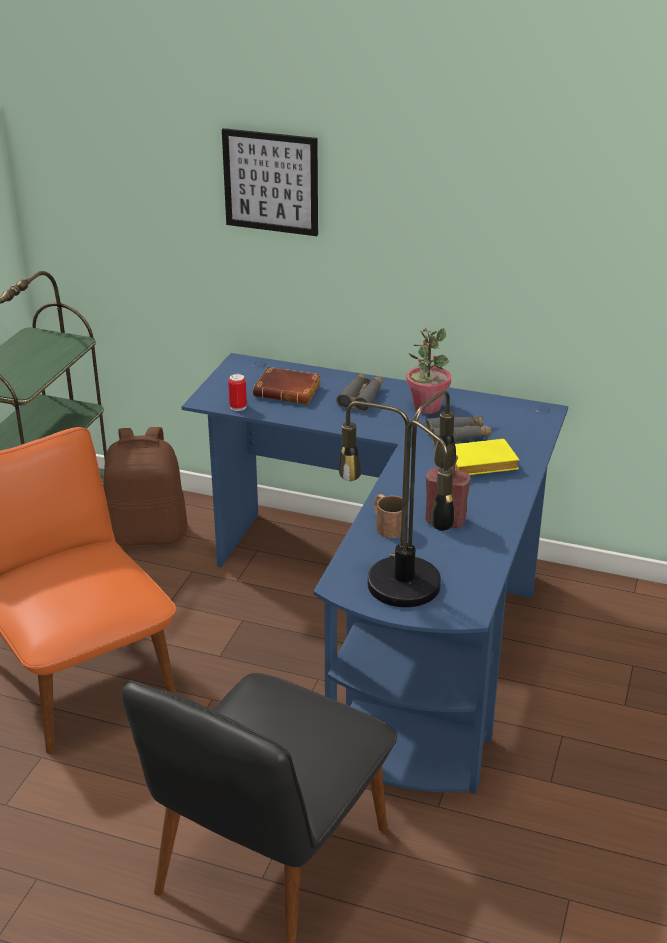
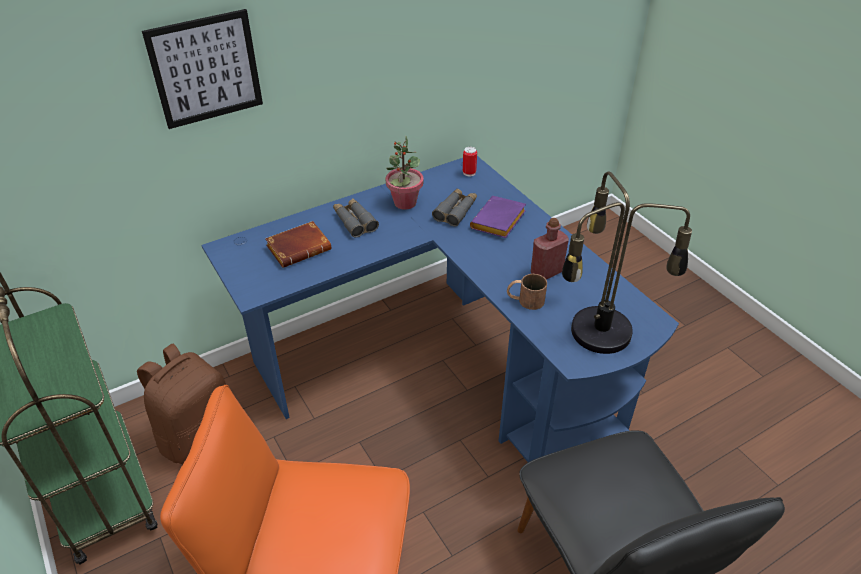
camera: 50 degrees left, 10 degrees up
can [228,374,247,411] -> can moved to [463,147,477,176]
yellow book [455,439,519,475] -> purple book [470,196,526,238]

